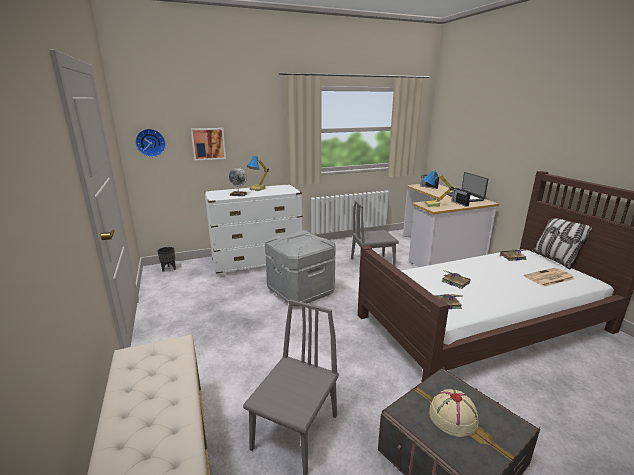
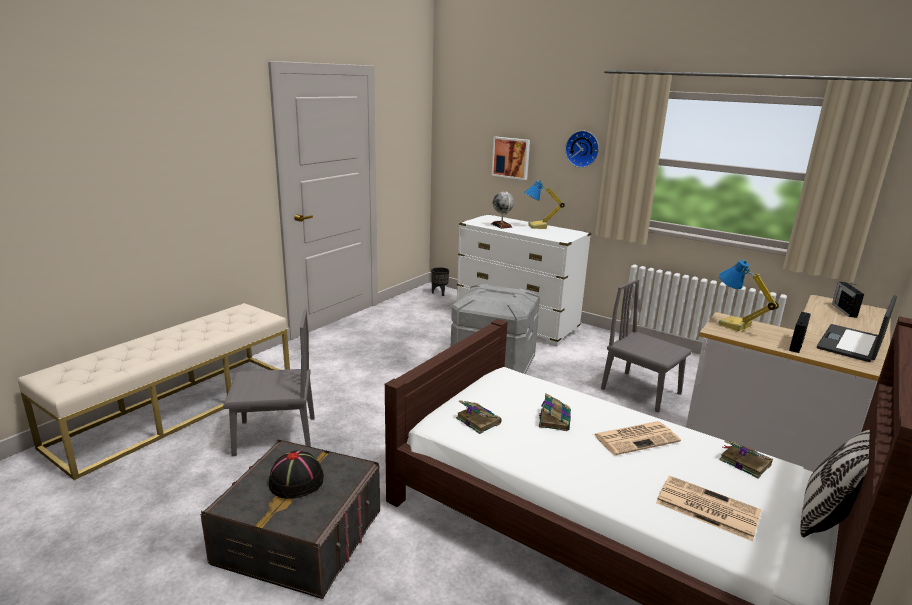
camera: 55 degrees right, 0 degrees up
wall clock [135,129,166,157] -> wall clock moved to [565,131,599,168]
beige hat [429,389,478,437] -> black hat [269,450,324,499]
none -> newspaper [593,421,681,455]

